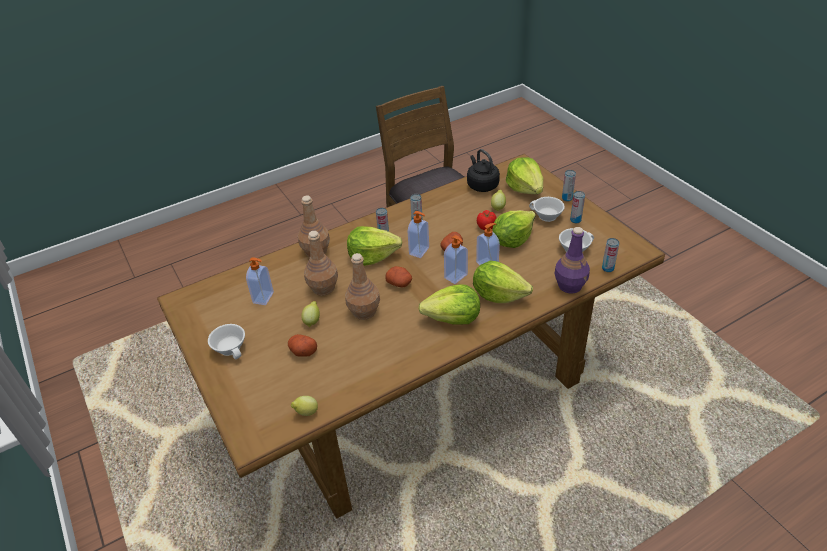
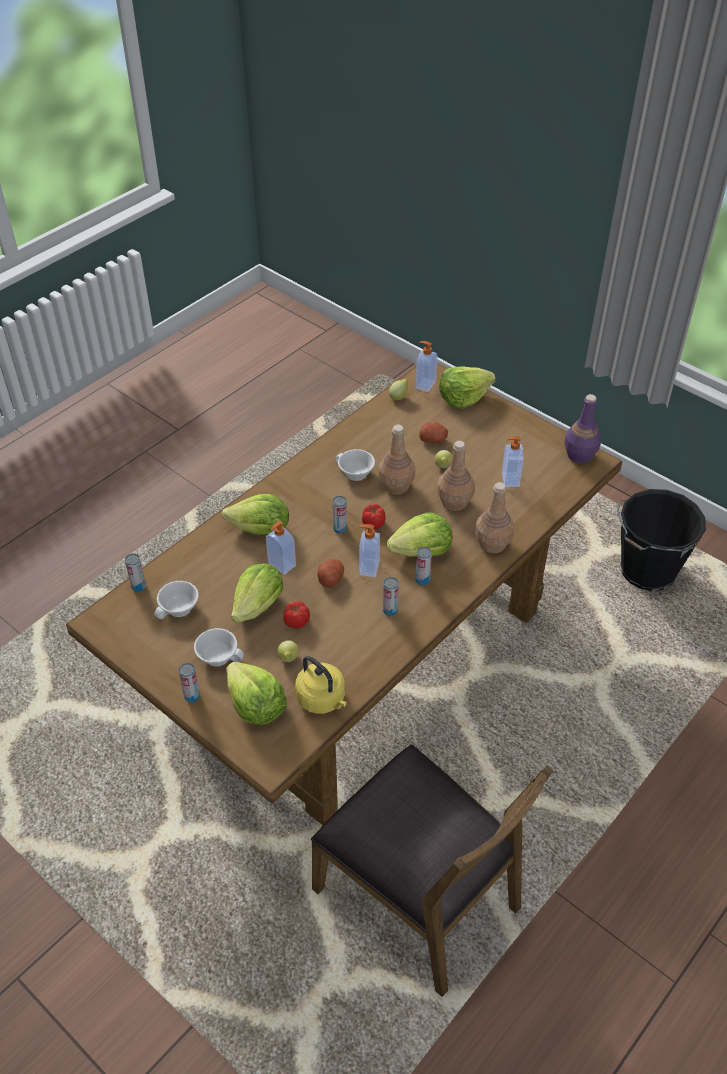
camera: 160 degrees right, 5 degrees up
white cup [208,324,245,359] -> white cup moved to [335,449,375,481]
potato [386,266,412,287] -> tomato [362,504,386,529]
lettuce [418,284,480,324] -> lettuce moved to [439,366,496,409]
soap dispenser [444,235,468,284] -> soap dispenser moved to [415,341,438,392]
black kettle [467,149,500,192] -> yellow kettle [295,656,347,714]
purple bottle [554,227,590,293] -> purple bottle moved to [564,394,601,464]
can [570,191,585,224] -> can moved to [332,496,347,534]
none -> black bucket [617,489,706,591]

